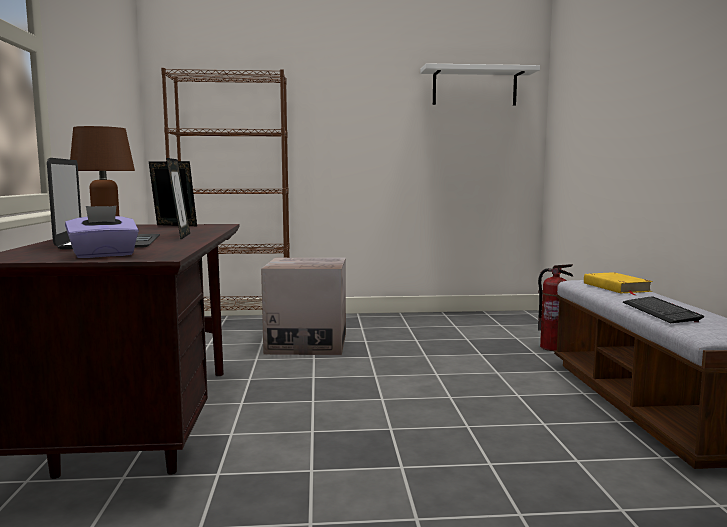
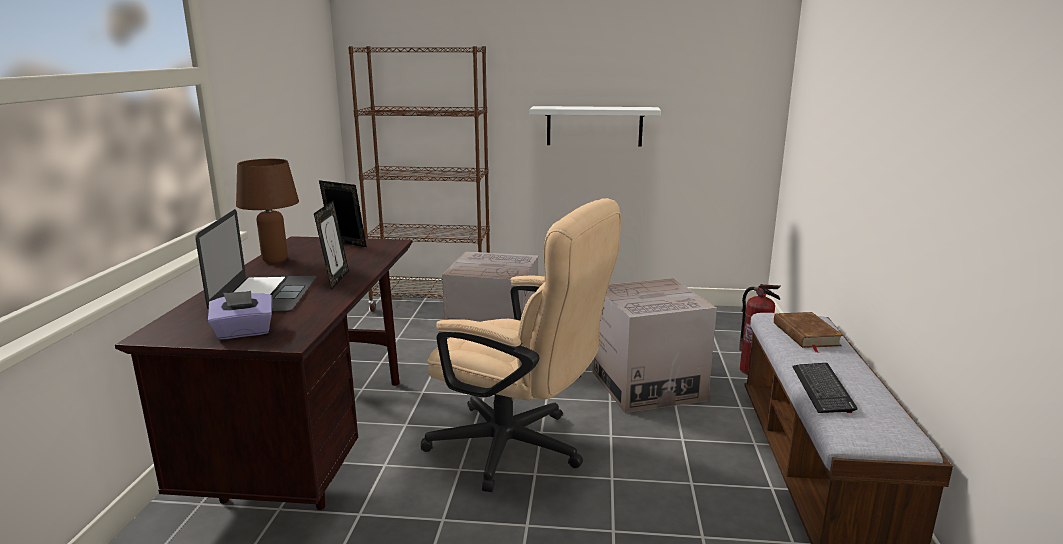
camera: 10 degrees right, 10 degrees up
white shelf [420,63,540,106] -> white shelf moved to [530,106,661,147]
yellow book [584,272,653,295] -> brown book [774,312,843,353]
none -> beige office chair [421,198,621,492]
none -> cardboard box [592,278,717,413]

